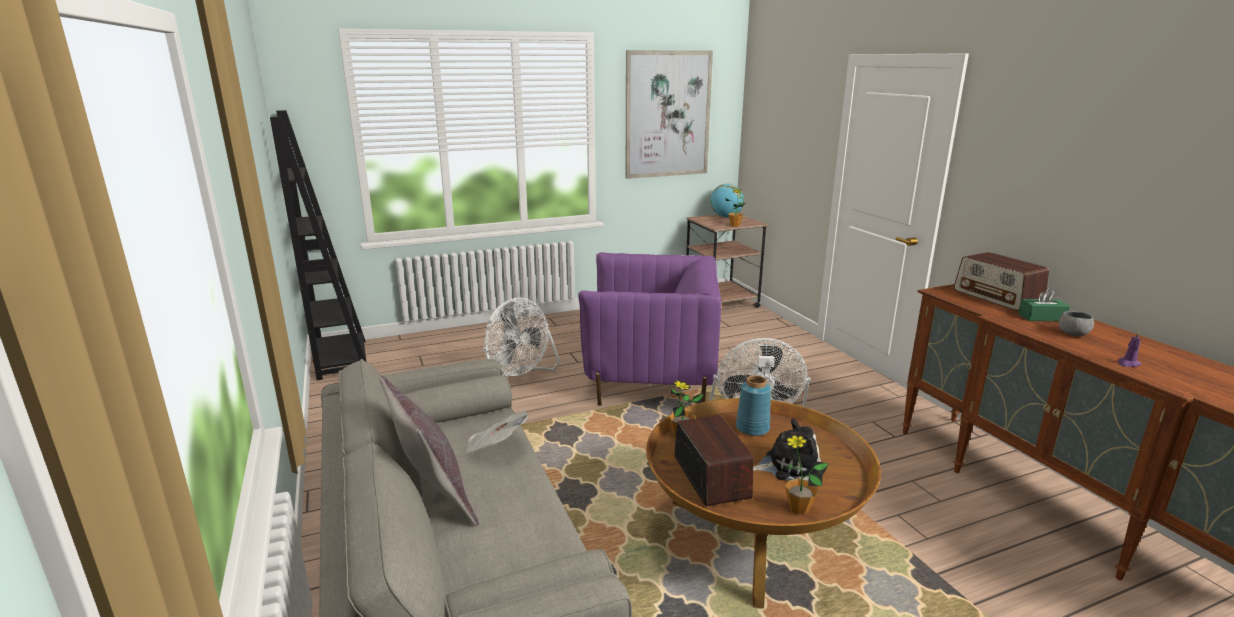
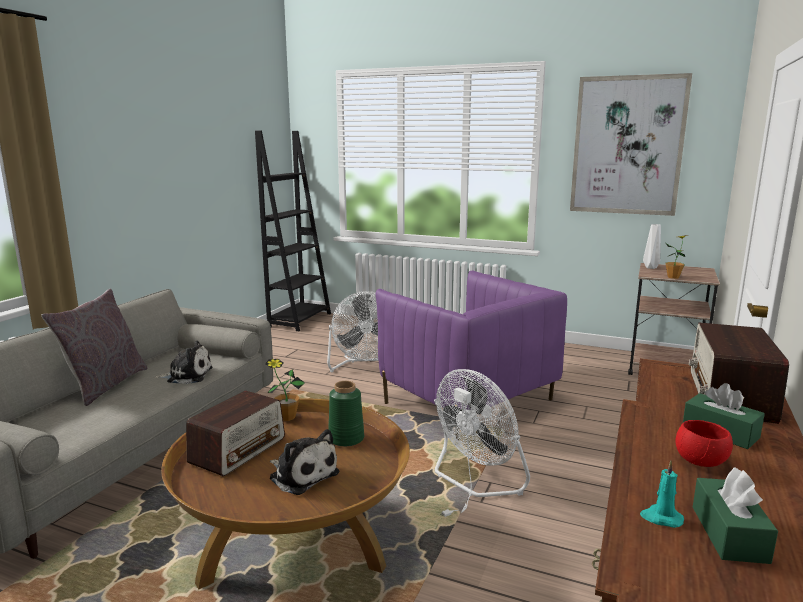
camera: 45 degrees right, 5 degrees down
newspaper [464,410,529,455] -> plush toy [154,341,213,384]
globe [710,184,744,218] -> none
blue vase [736,375,771,436] -> green vase [328,381,364,447]
potted plant [784,434,829,515] -> none
grey bowl [1059,311,1094,336] -> red bowl [676,420,733,467]
purple candle [1118,331,1142,367] -> turquoise candle [640,461,684,528]
none -> white vase [643,224,661,269]
none -> green tissue box [693,467,778,564]

